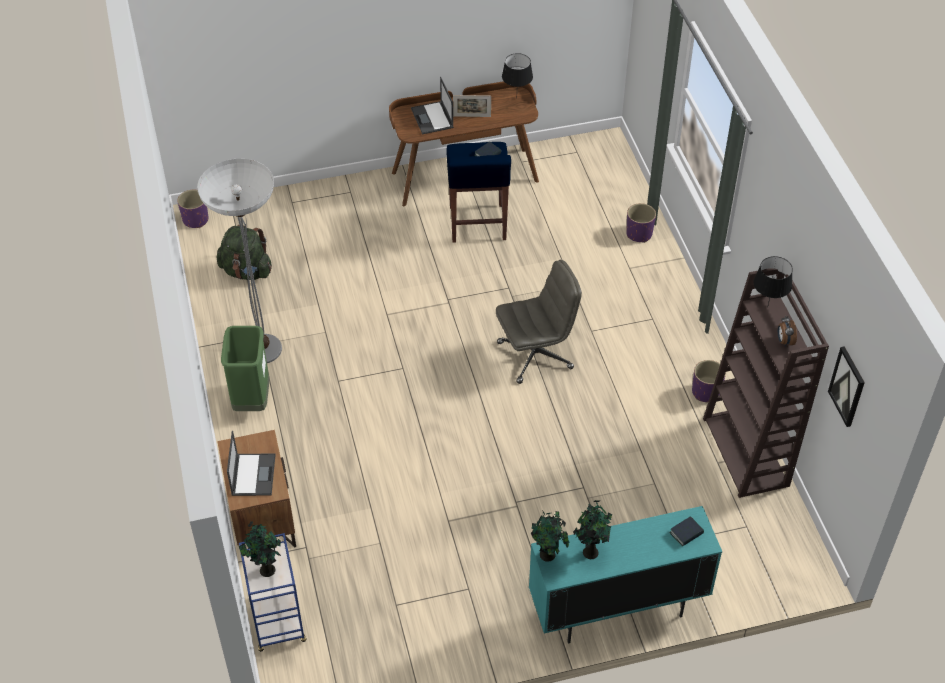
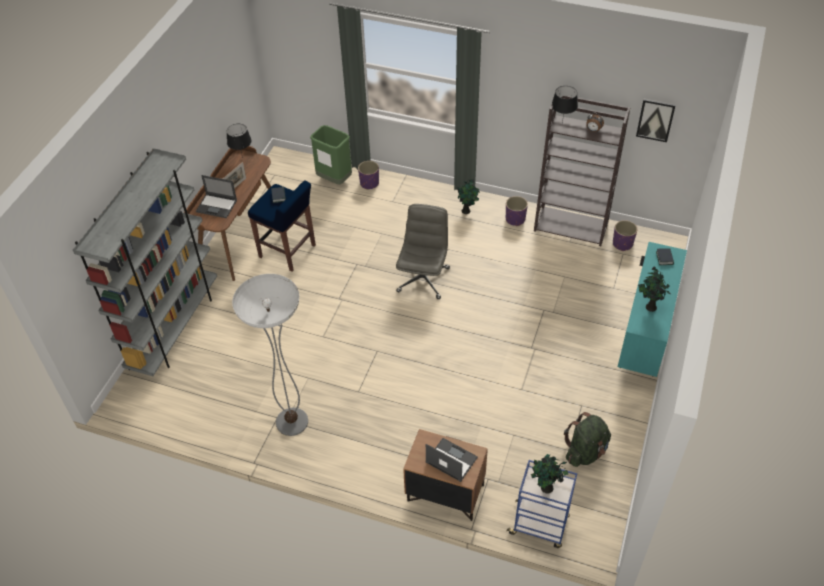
camera: 55 degrees left, 0 degrees up
purple planter [177,190,208,228] -> purple planter moved to [613,220,637,251]
green backpack [217,225,272,280] -> green backpack moved to [564,412,611,467]
green trash can [221,326,269,411] -> green trash can moved to [310,125,352,184]
potted plant [531,510,570,562] -> potted plant moved to [458,179,480,214]
none -> grey bookcase [73,148,217,376]

